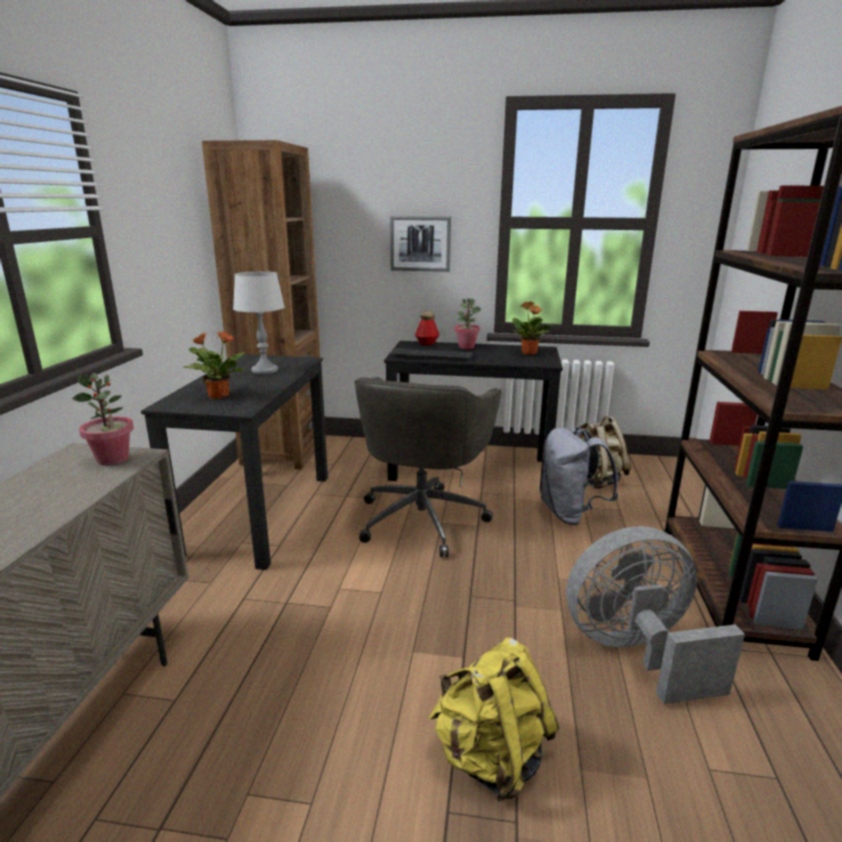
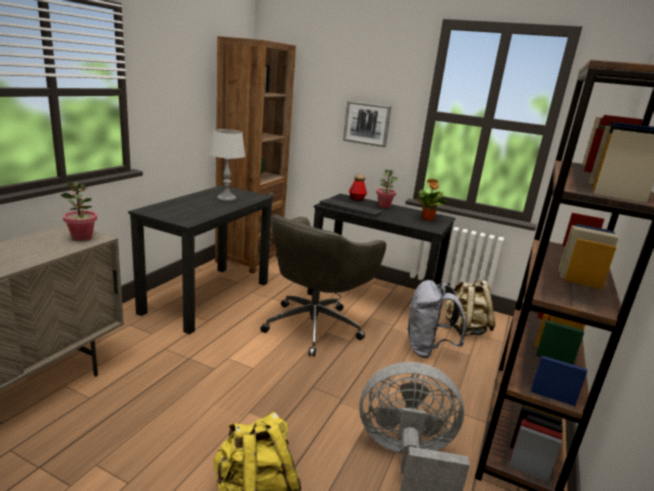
camera: 15 degrees right, 0 degrees up
potted plant [184,331,245,399] -> none

